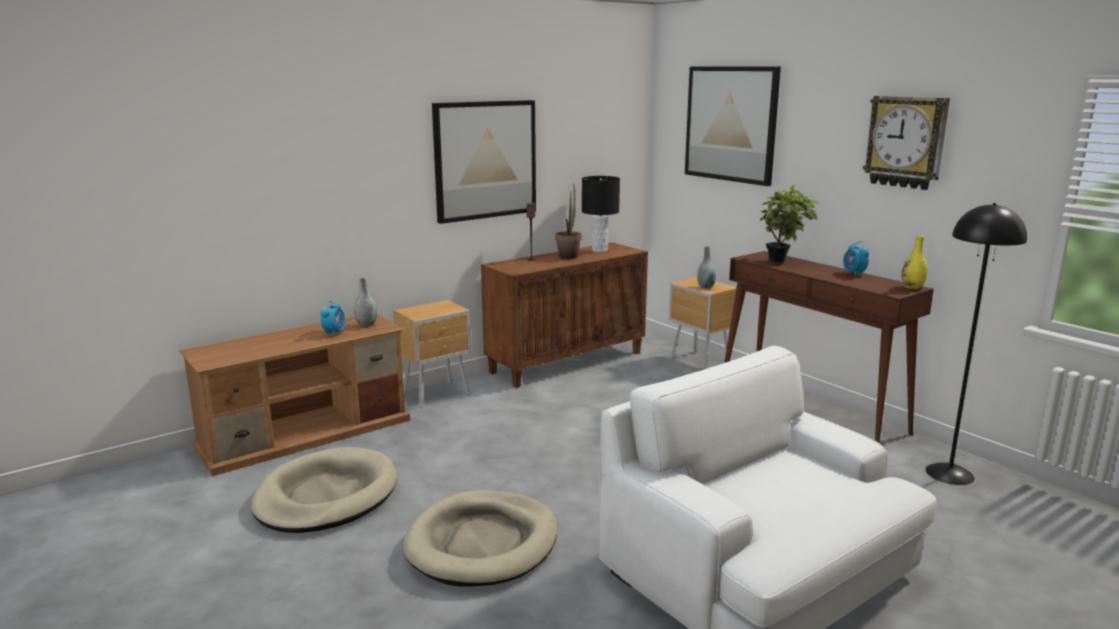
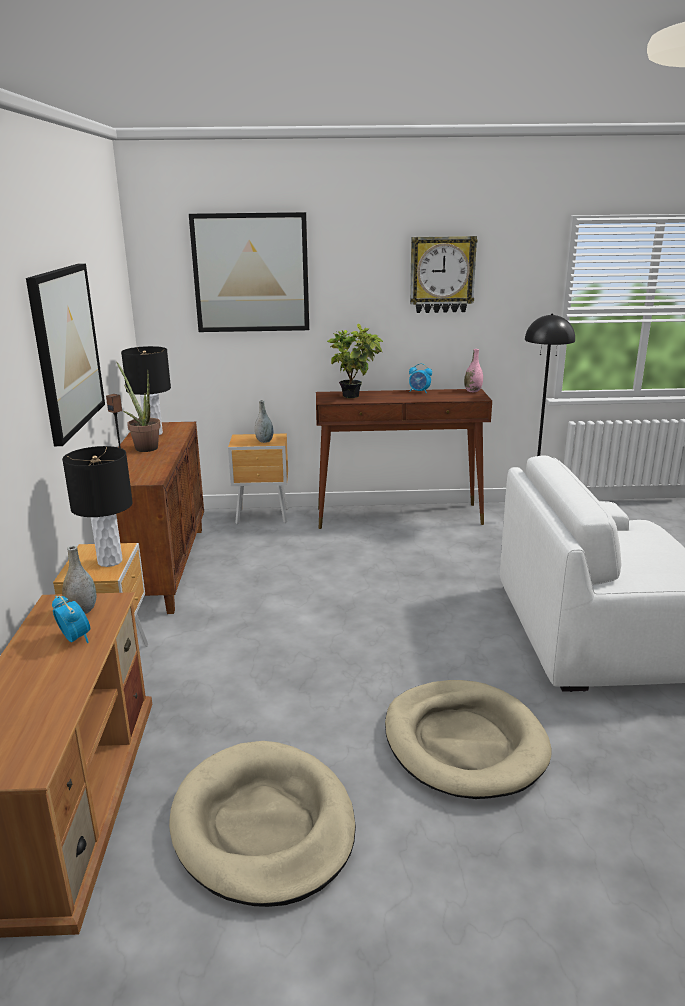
camera: 55 degrees left, 5 degrees up
yellow vase [901,235,928,289] -> pink vase [464,349,483,392]
none -> black table lamp [62,446,133,567]

